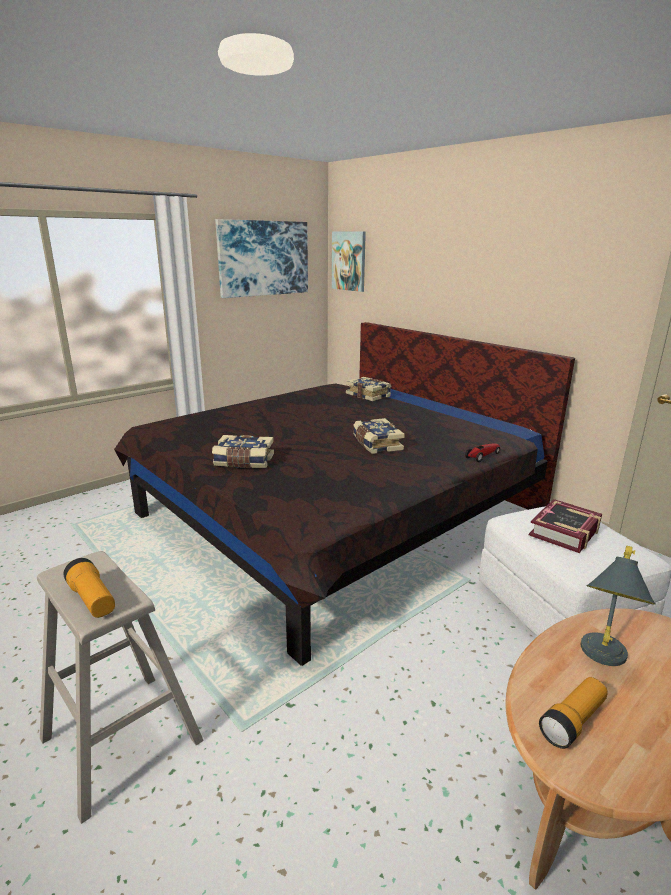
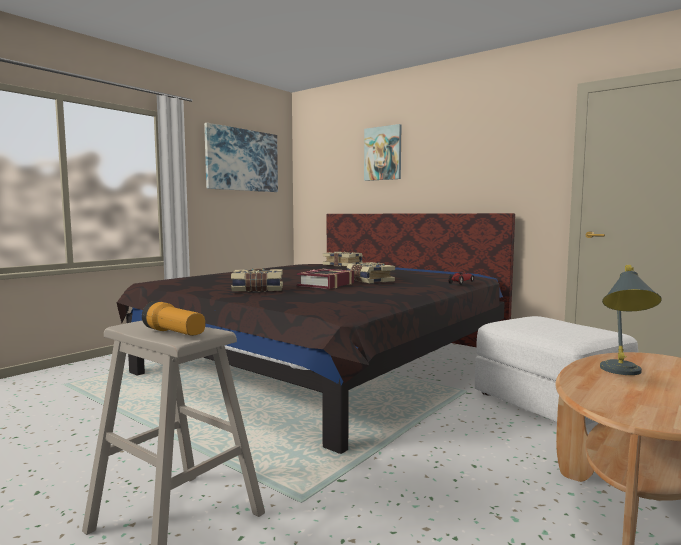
camera: 10 degrees left, 15 degrees down
picture [332,231,366,292] -> picture moved to [364,124,402,181]
book [529,499,602,553] -> book moved to [297,268,354,289]
flashlight [539,677,608,749] -> none

